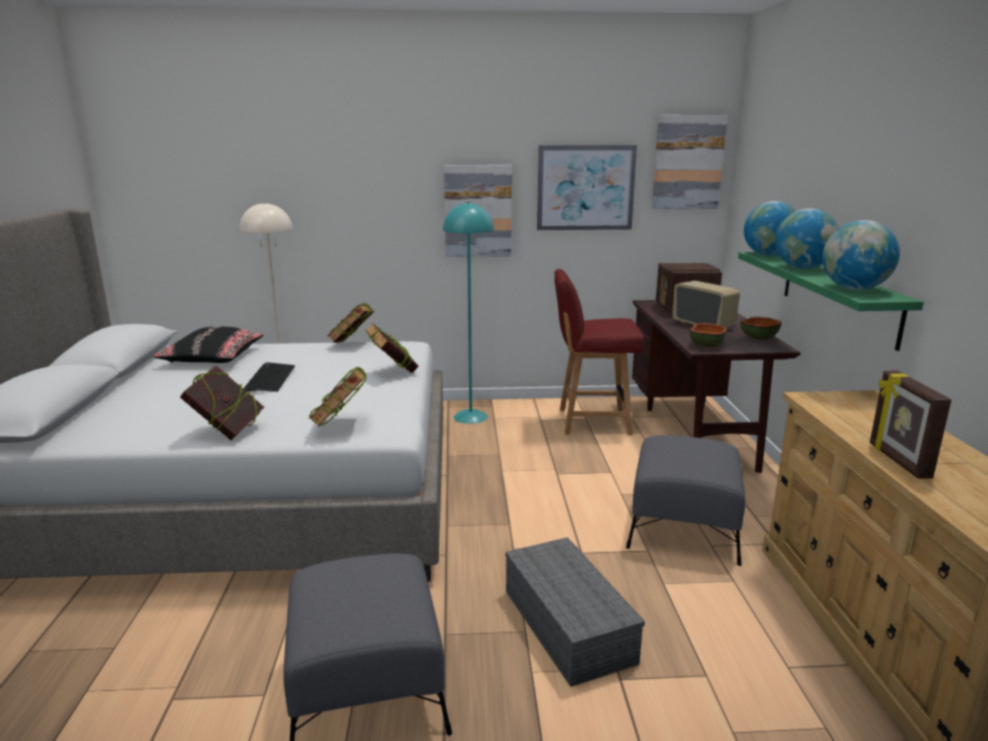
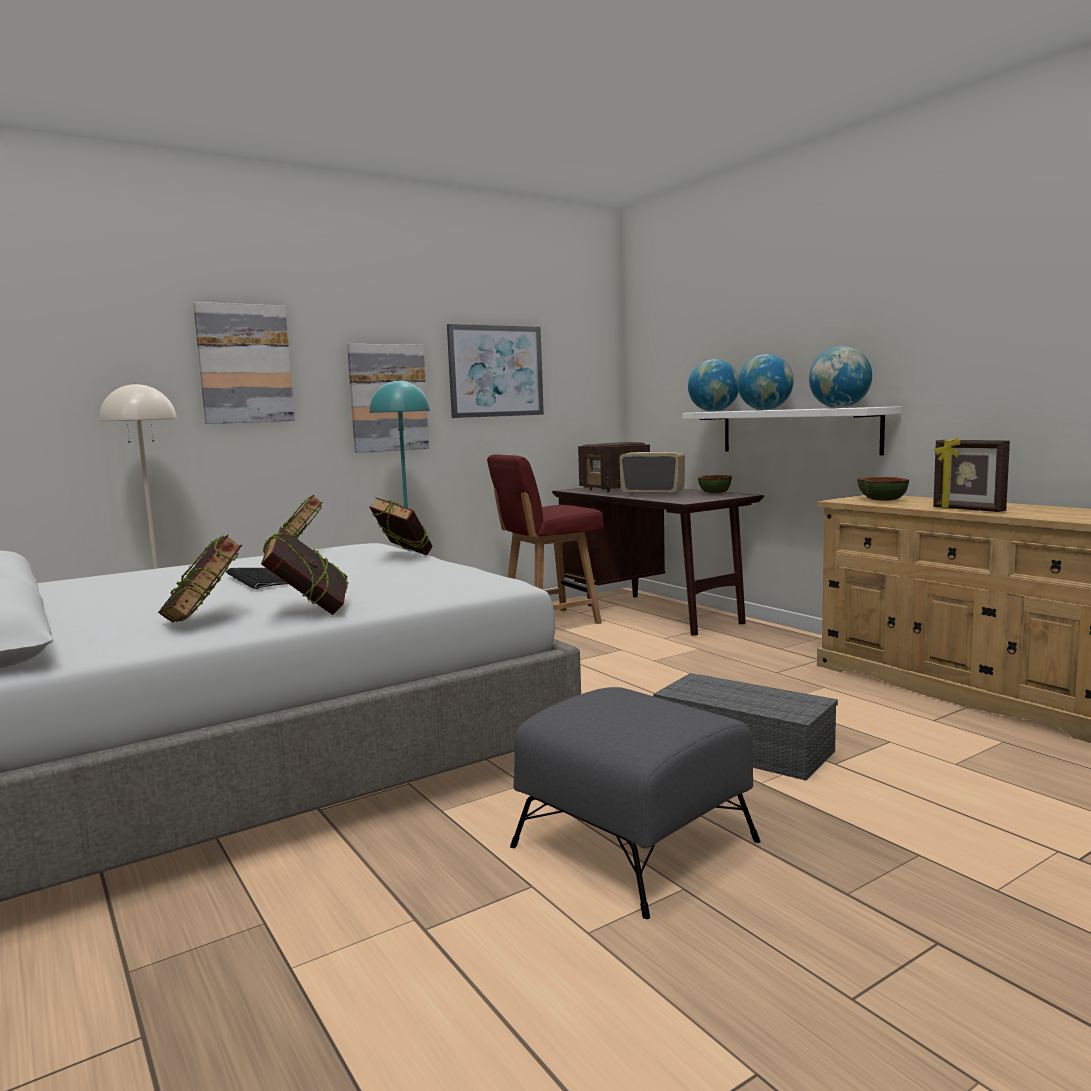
camera: 30 degrees left, 10 degrees down
black pillow [152,327,263,363] -> none
book [309,366,366,427] -> book moved to [158,535,242,623]
grey ottoman [626,435,746,566] -> none
picture [652,115,728,209] -> picture moved to [193,302,295,424]
bowl [690,323,727,347] -> bowl moved to [857,477,909,501]
green shelf [738,252,924,351] -> white shelf [682,406,901,455]

